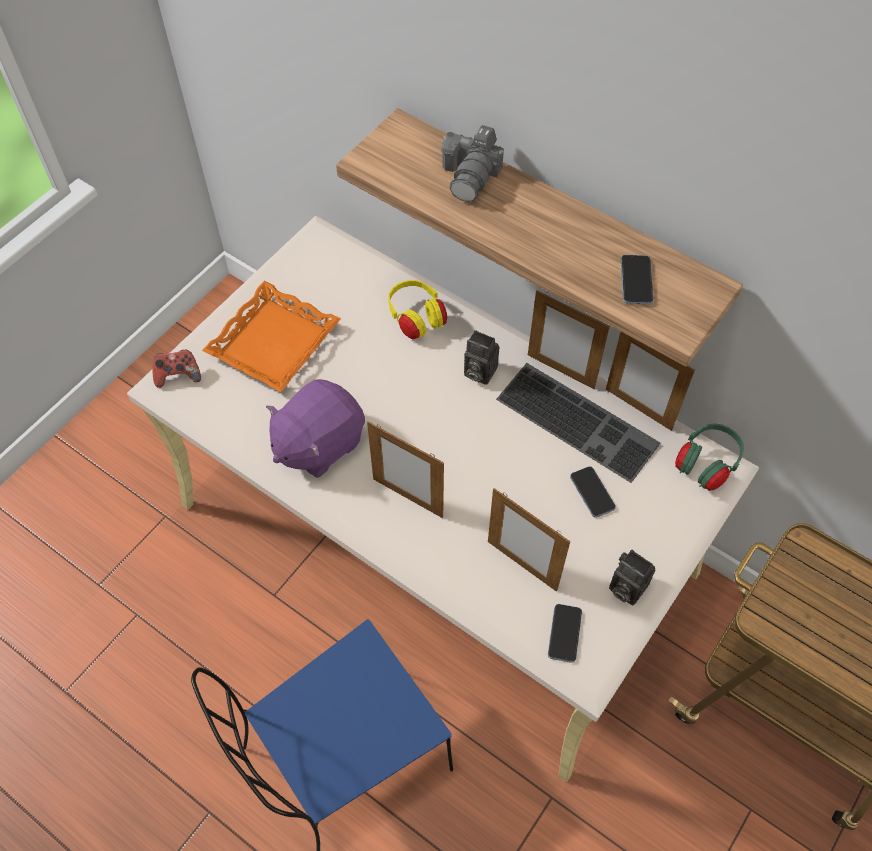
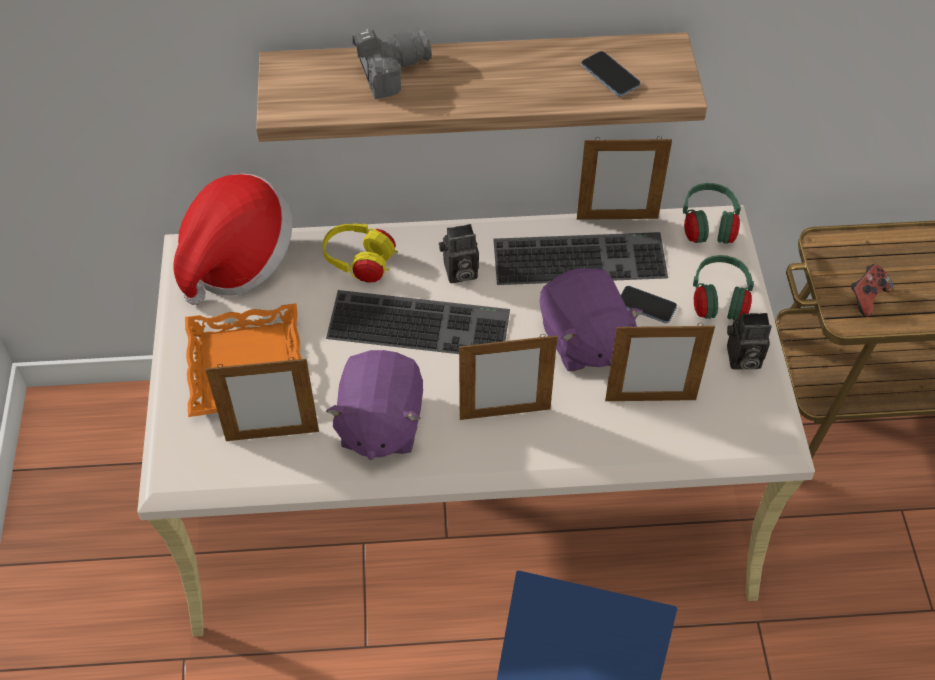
camera: 40 degrees left, 5 degrees down
game controller [152,350,201,388] -> game controller moved to [851,264,893,317]
camera [441,125,504,202] -> camera turned 90 degrees counterclockwise [353,29,432,99]
picture frame [528,290,610,389] -> picture frame moved to [205,357,319,441]
phone [548,604,582,663] -> none
none -> hat [173,174,292,305]
none -> keyboard [326,290,510,354]
none -> purple plush toy [539,268,643,371]
none -> green headphones [693,255,754,321]

